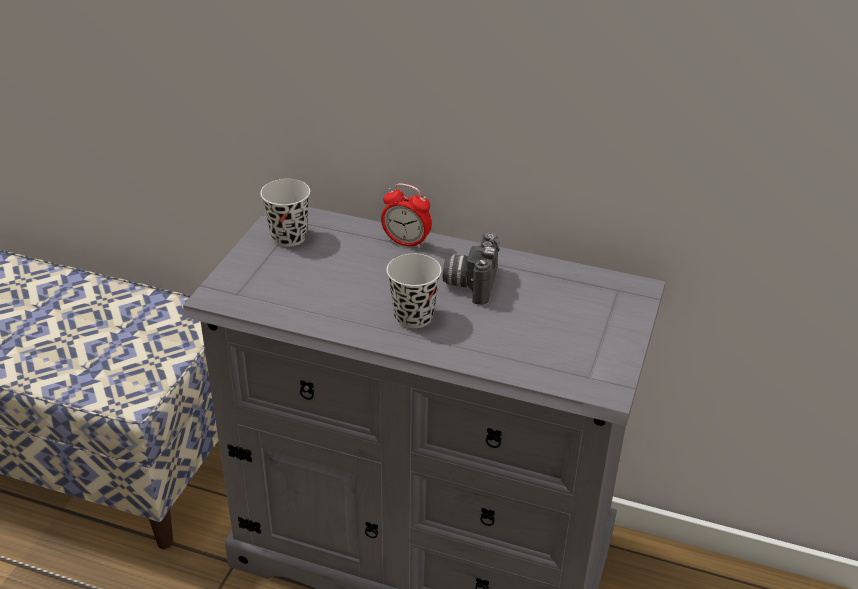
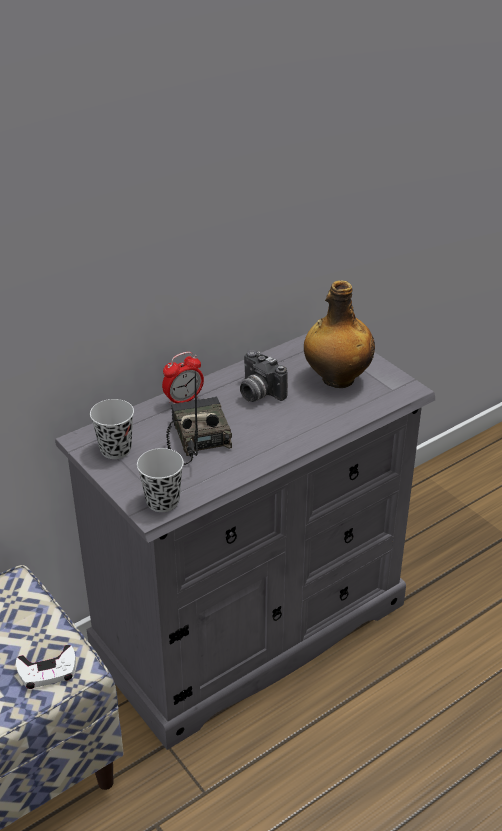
camera: 55 degrees left, 0 degrees up
black cup [387,254,441,329] -> black cup moved to [137,448,184,512]
none -> white game controller [16,645,76,689]
none -> radio [166,371,232,465]
none -> bottle [304,280,375,388]

